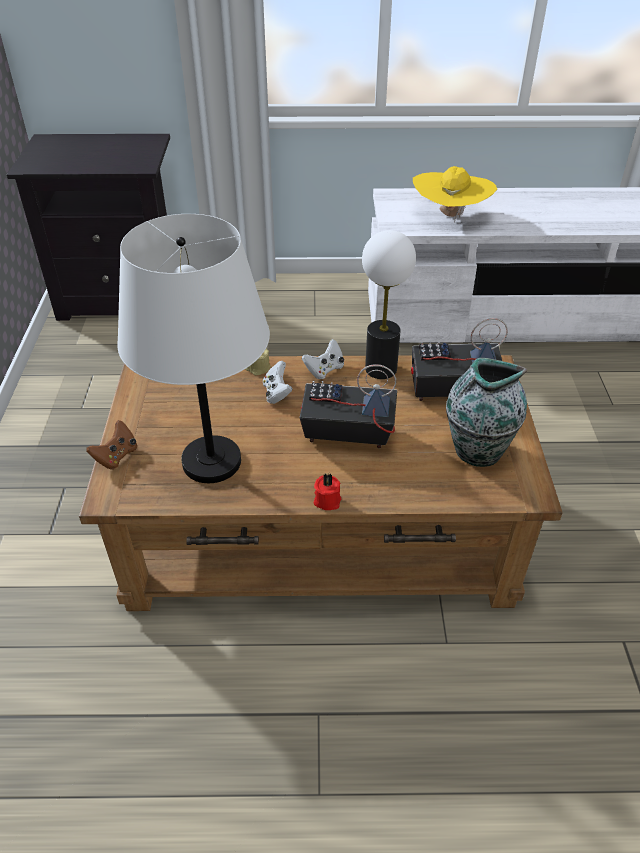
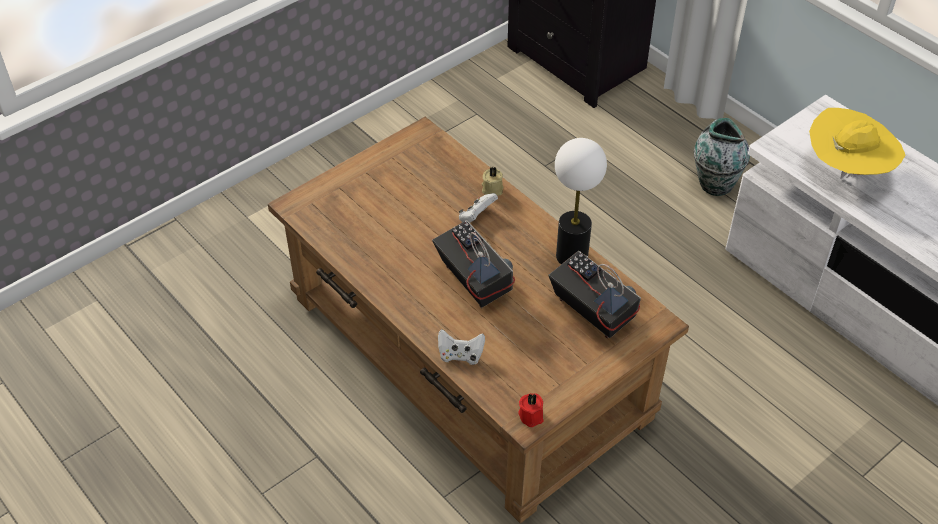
camera: 50 degrees right, 5 degrees up
brown game controller [86,420,137,470] -> none
white table lamp [117,214,270,483] -> none
white game controller [302,339,344,379] -> white game controller moved to [438,329,485,365]
red candle [313,474,342,510] -> red candle moved to [519,393,544,427]
vase [446,358,527,467] -> vase moved to [694,118,750,196]

